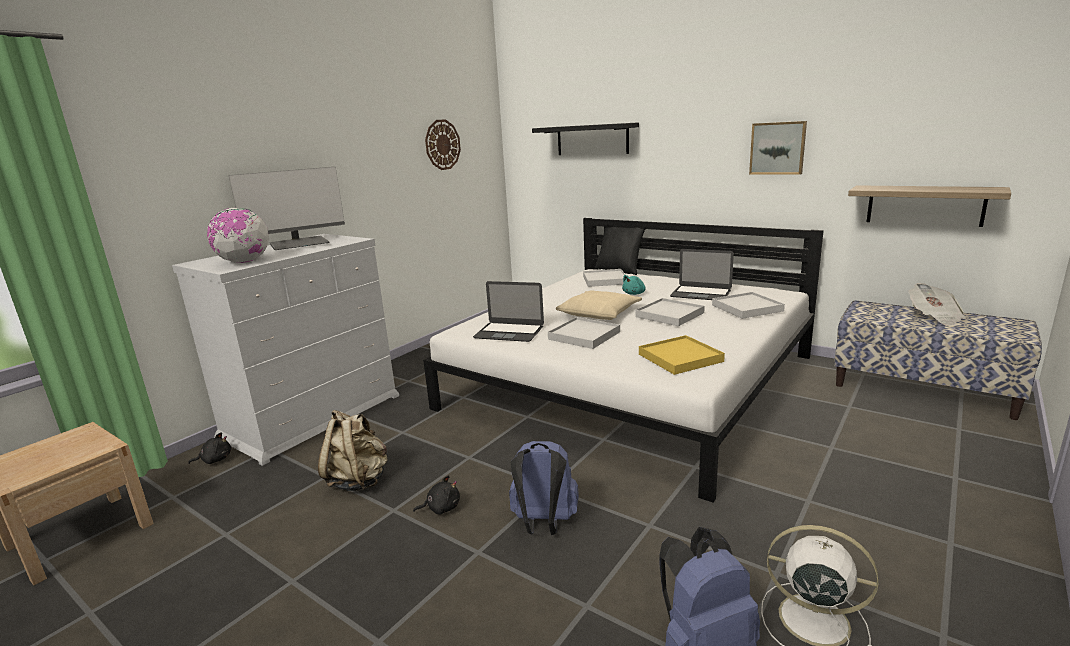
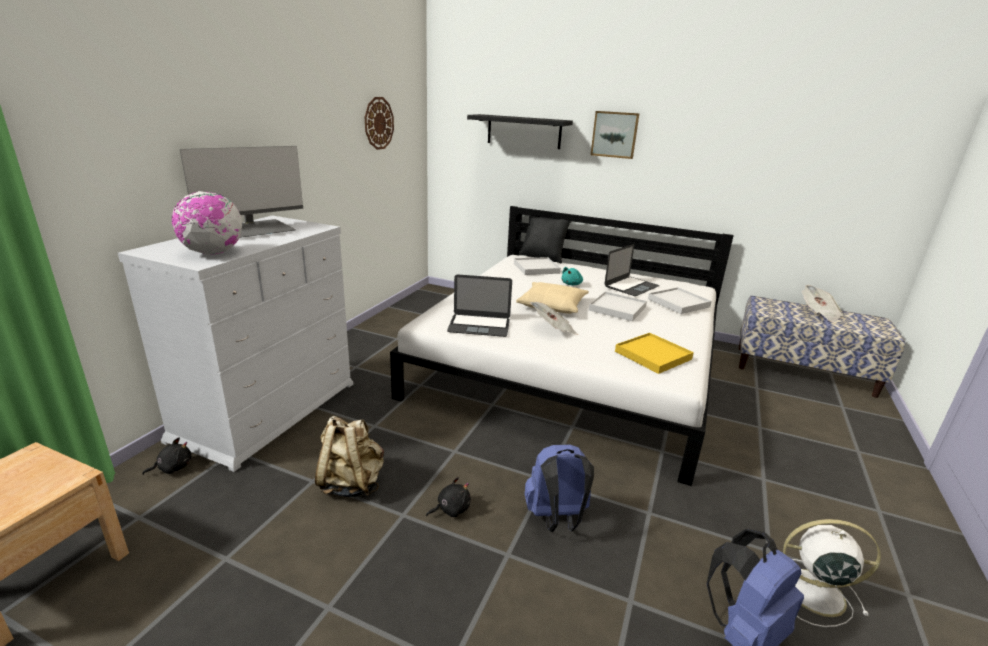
camera: 15 degrees left, 5 degrees up
white tray [548,317,620,349] -> newspaper [530,302,579,335]
laptop [670,249,734,300] -> laptop turned 60 degrees counterclockwise [604,244,659,296]
picture [749,121,807,175] -> picture moved to [591,111,640,159]
shelf [848,185,1011,227] -> none

